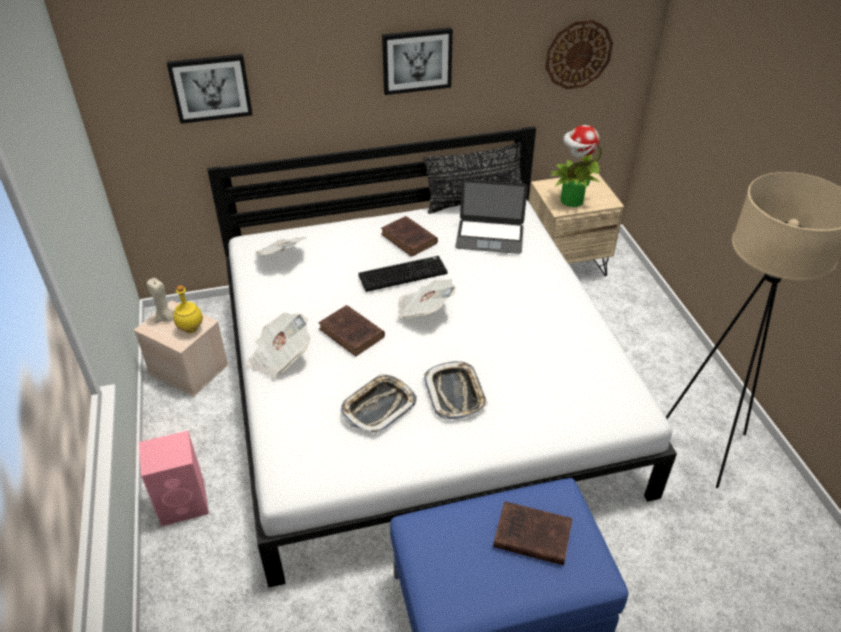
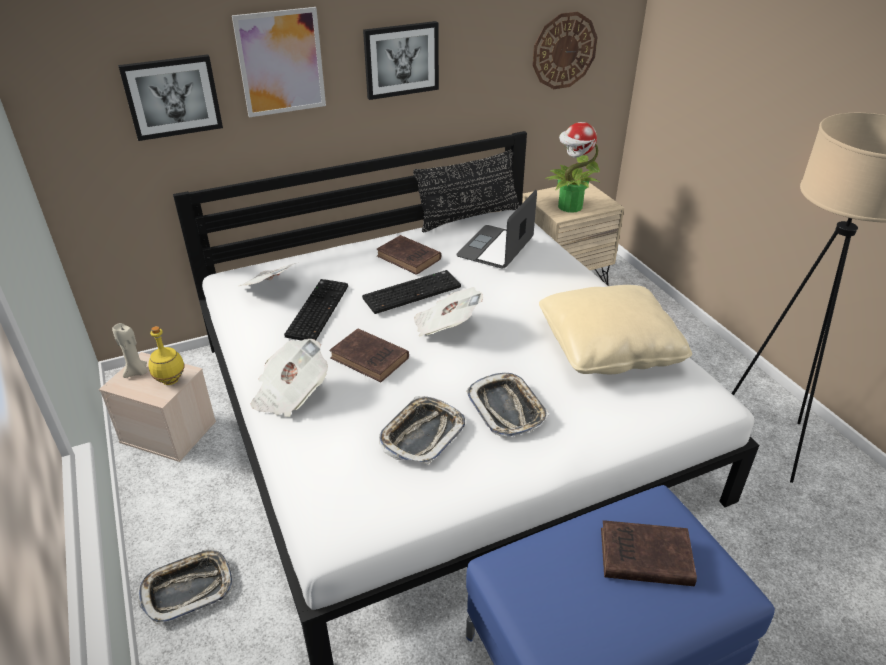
camera: 10 degrees left, 5 degrees down
pink speaker [139,431,209,526] -> tray [137,547,233,625]
laptop [455,179,528,254] -> laptop turned 120 degrees clockwise [456,190,537,269]
none -> picture [232,7,326,117]
none -> keyboard [284,279,348,341]
none -> beige pillow [539,285,692,374]

